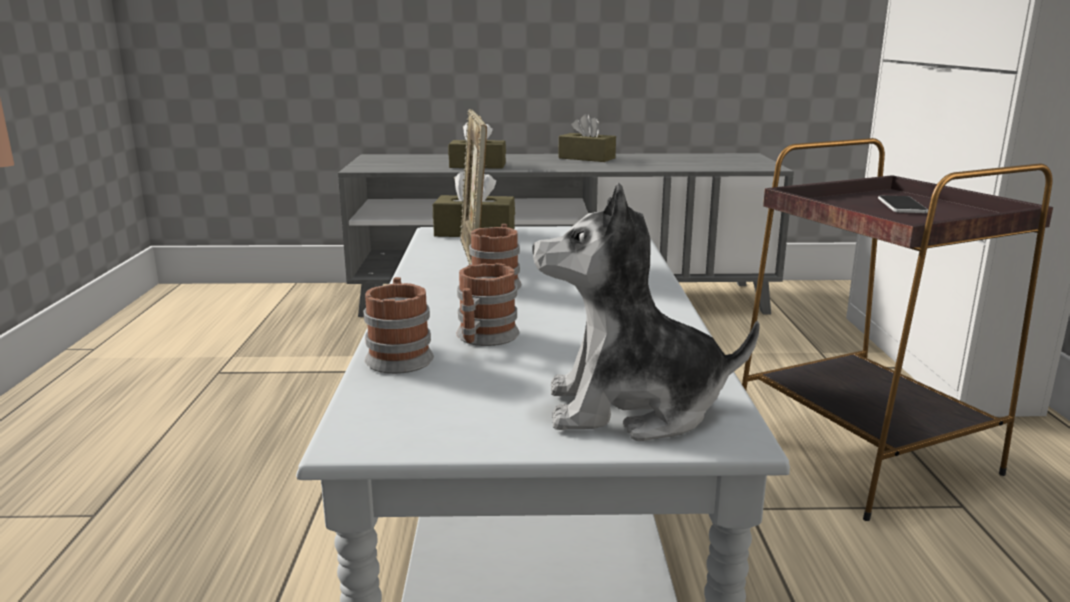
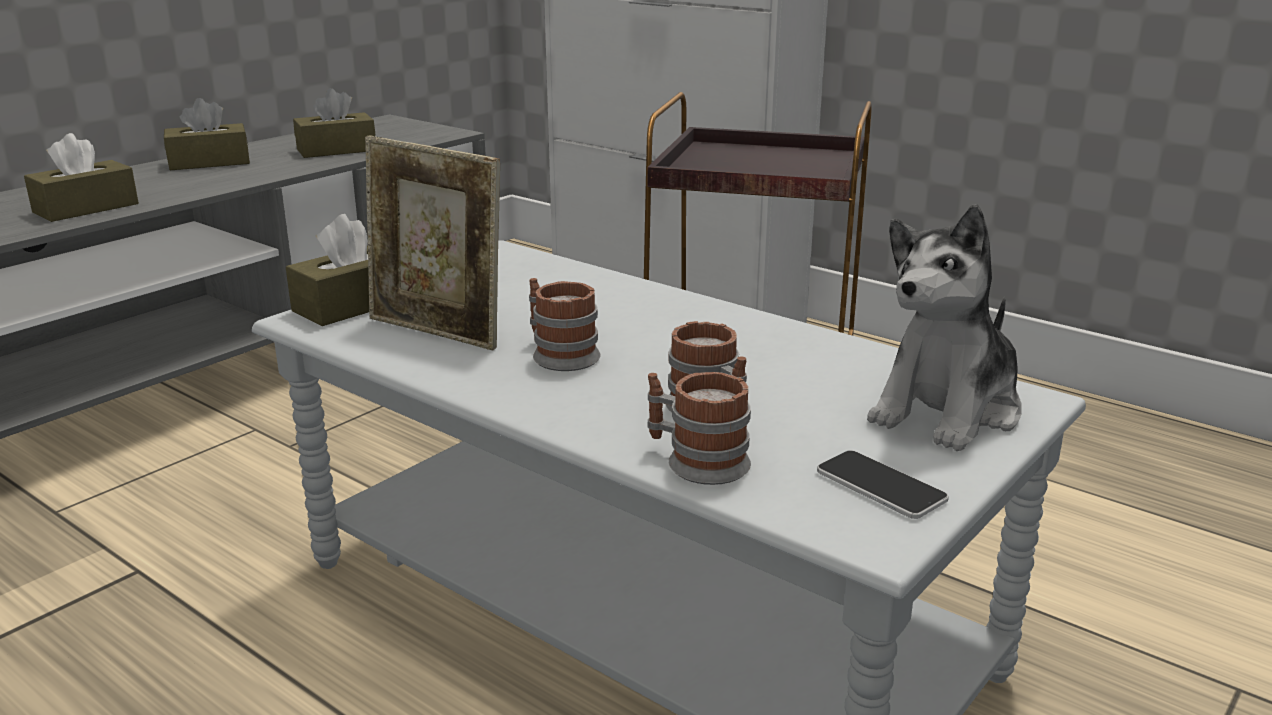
camera: 50 degrees left, 5 degrees up
phone [878,195,928,213] -> phone moved to [817,450,949,519]
none -> brown tissue box [293,88,375,158]

